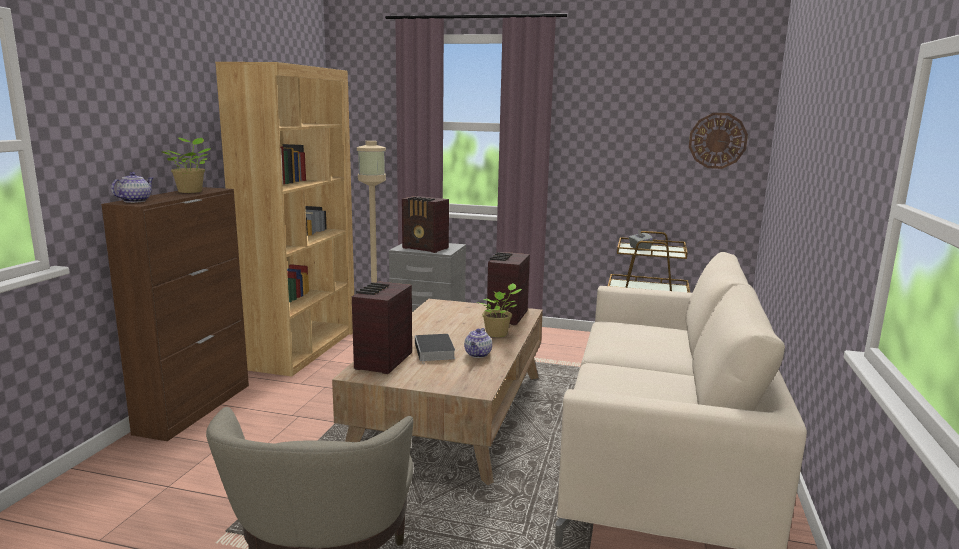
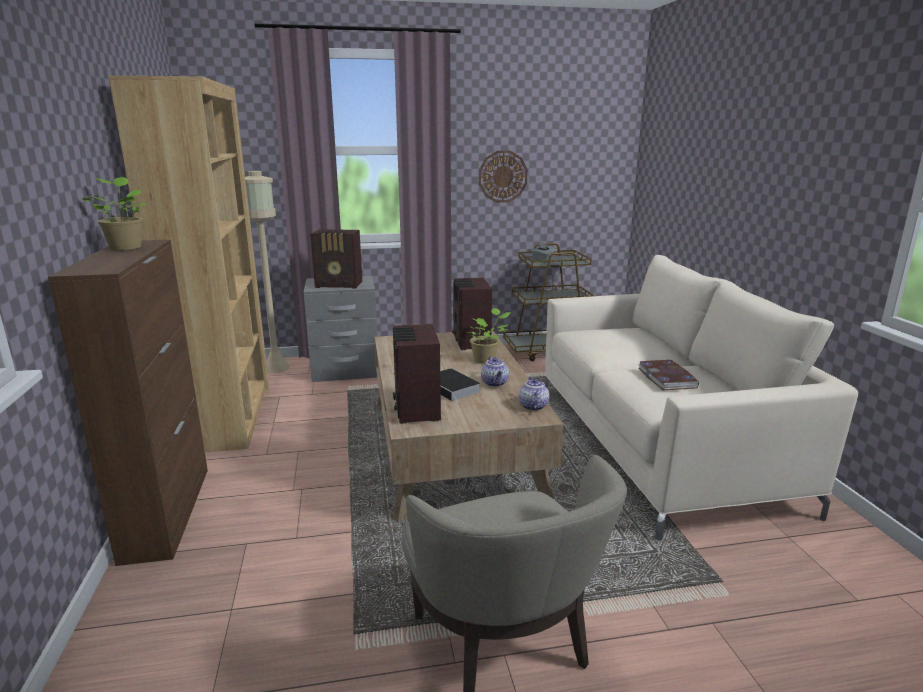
camera: 25 degrees left, 5 degrees up
teapot [111,172,153,203] -> teapot moved to [518,377,549,411]
wall clock [689,113,748,169] -> wall clock moved to [479,151,528,203]
none -> book [637,360,699,390]

